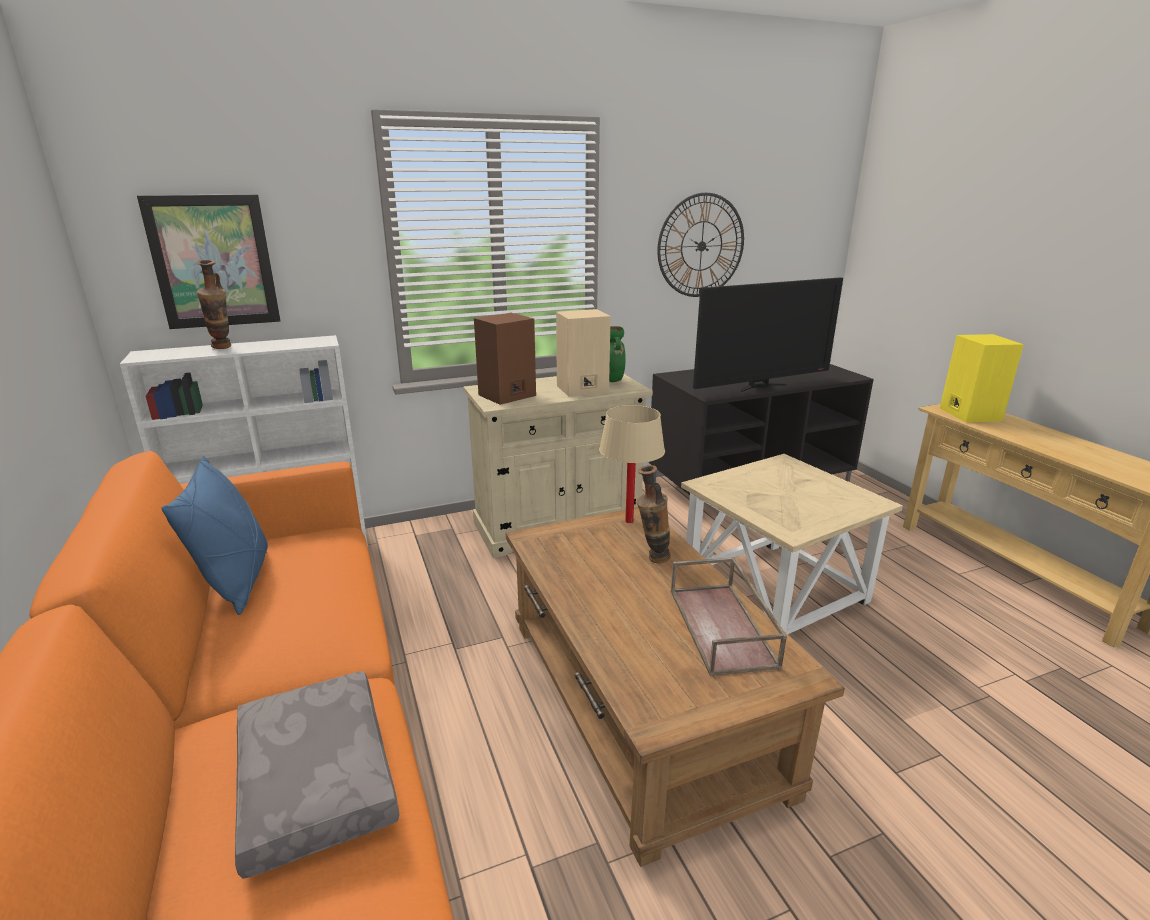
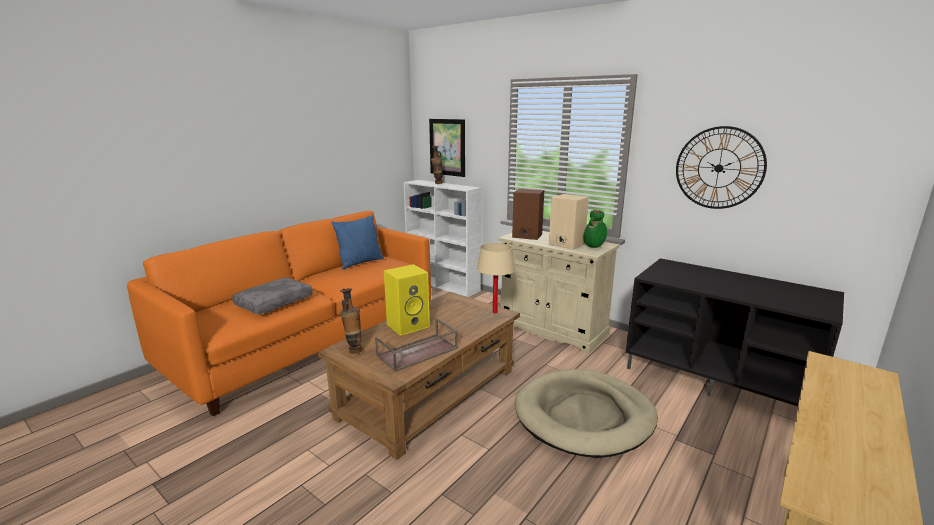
camera: 60 degrees right, 5 degrees down
vase [637,465,671,563] -> vase moved to [340,288,363,354]
beige side table [681,454,903,634] -> beige dog bed [515,369,658,458]
television [693,277,843,392] -> none
yellow speaker [940,334,1024,422] -> yellow speaker moved to [384,264,430,336]

